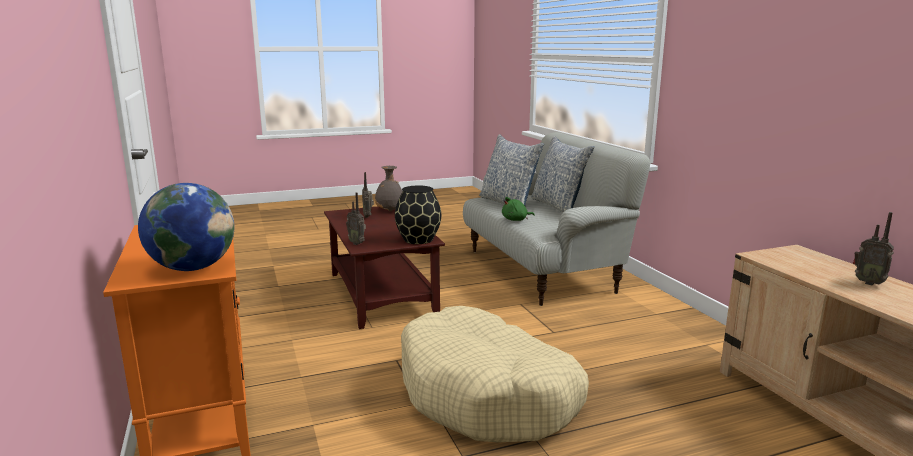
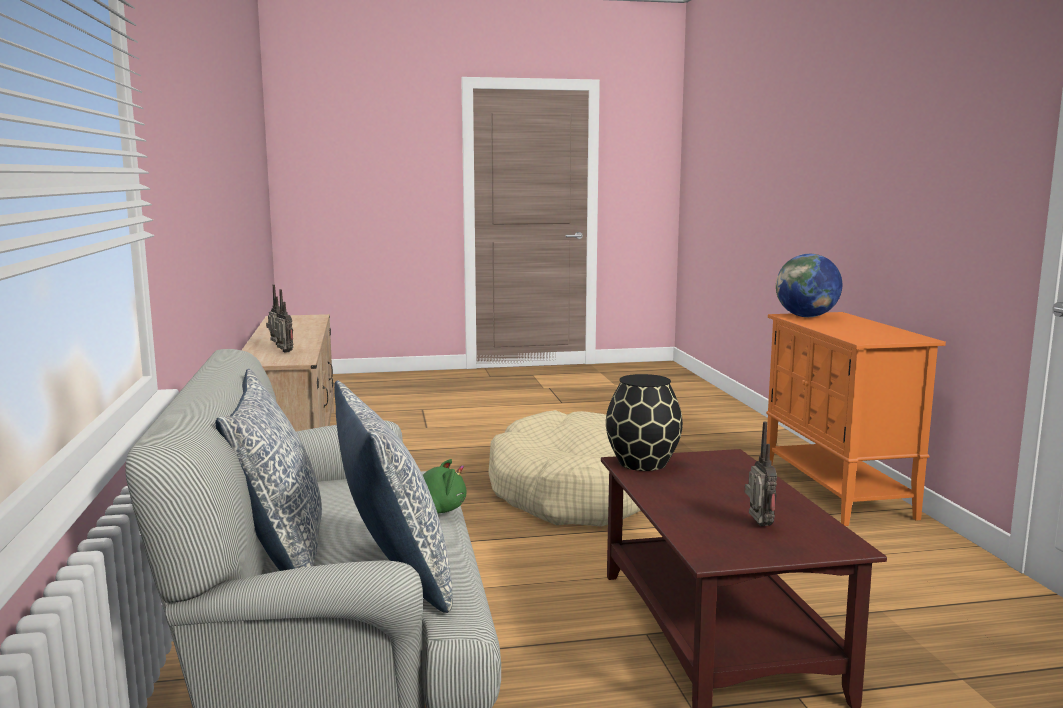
camera: 170 degrees left, 5 degrees down
radio [346,192,366,245] -> radio moved to [273,289,293,353]
grey vase [375,166,402,211] -> none

